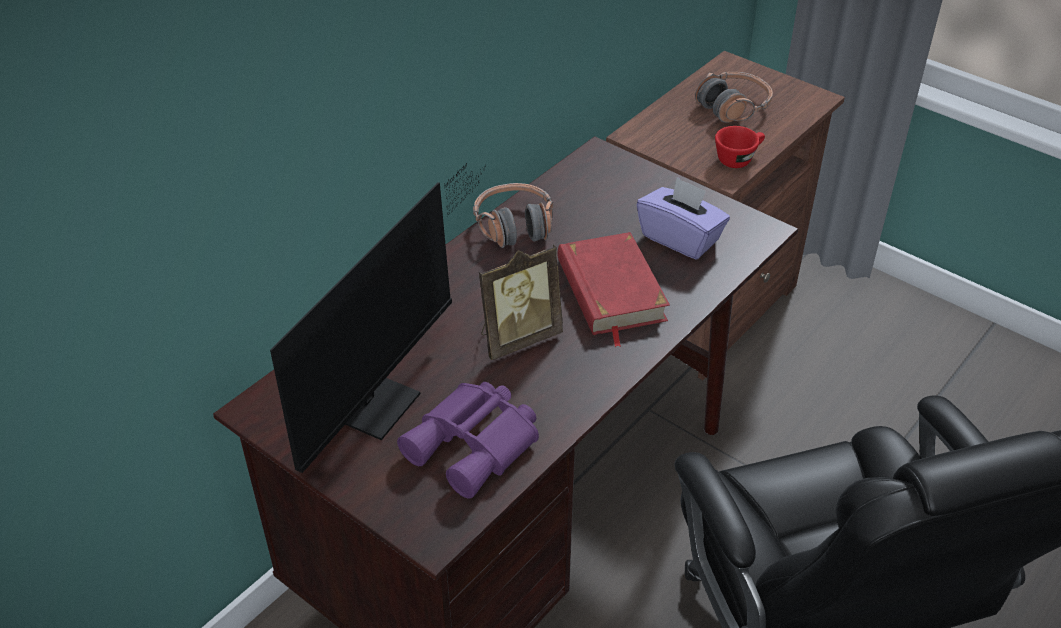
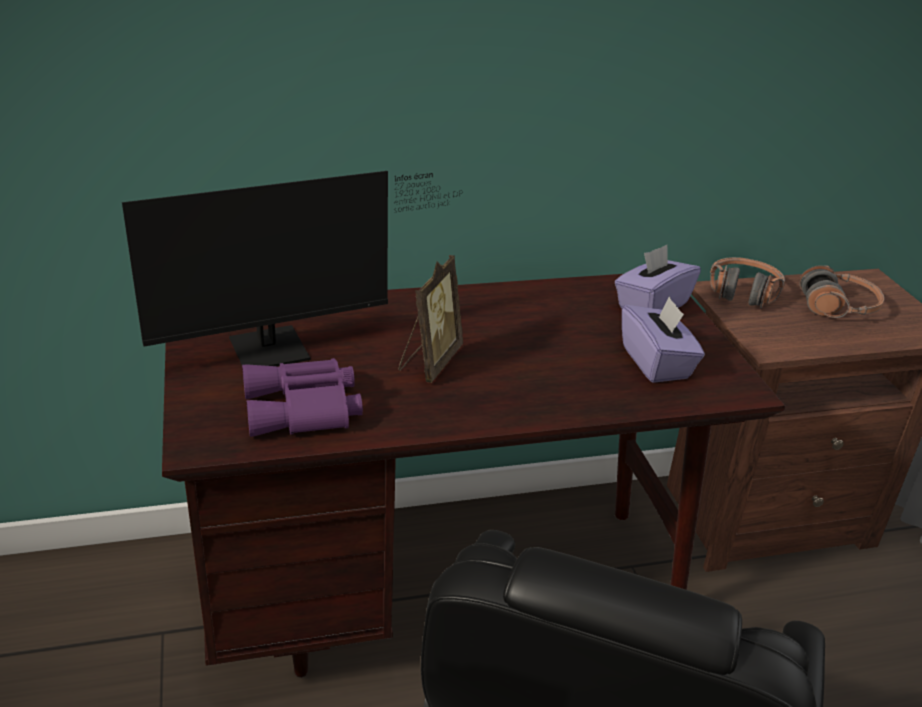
camera: 35 degrees right, 10 degrees down
headphones [473,183,554,248] -> headphones moved to [710,257,785,308]
picture frame [479,245,563,360] -> picture frame turned 75 degrees counterclockwise [399,255,463,383]
red book [558,232,670,347] -> none
red cup [715,126,765,168] -> none
none -> purple tissue box [615,245,701,309]

